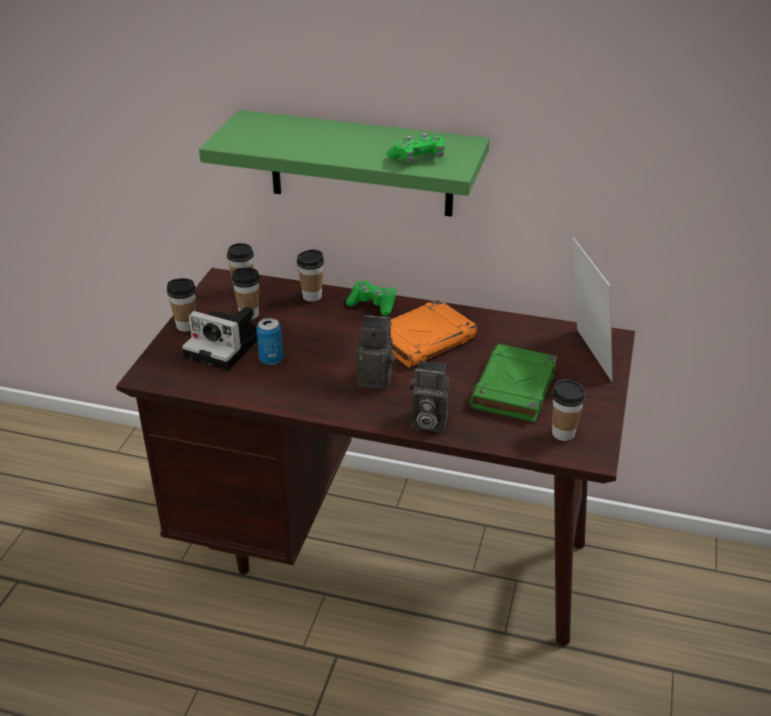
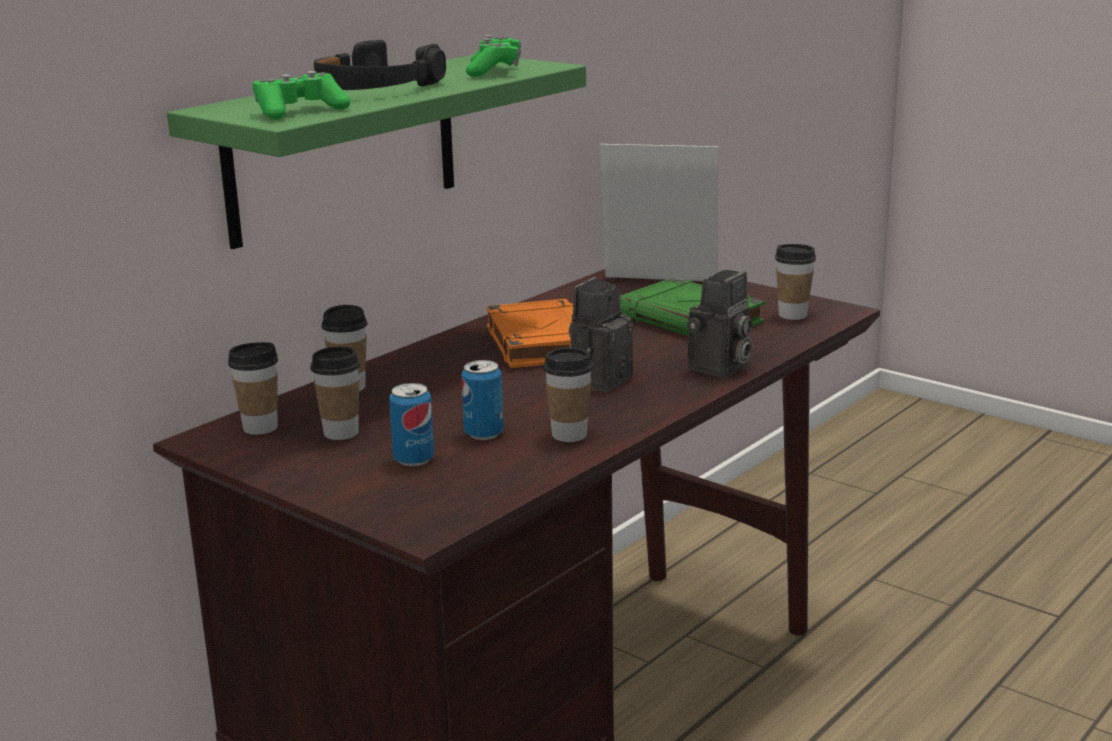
camera: 65 degrees left, 15 degrees down
cup [167,278,196,331] -> cup moved to [543,347,593,442]
camera [182,306,258,371] -> can [389,383,434,466]
green game controller [346,280,396,316] -> green game controller moved to [253,71,351,120]
none -> black headphones [314,40,446,90]

